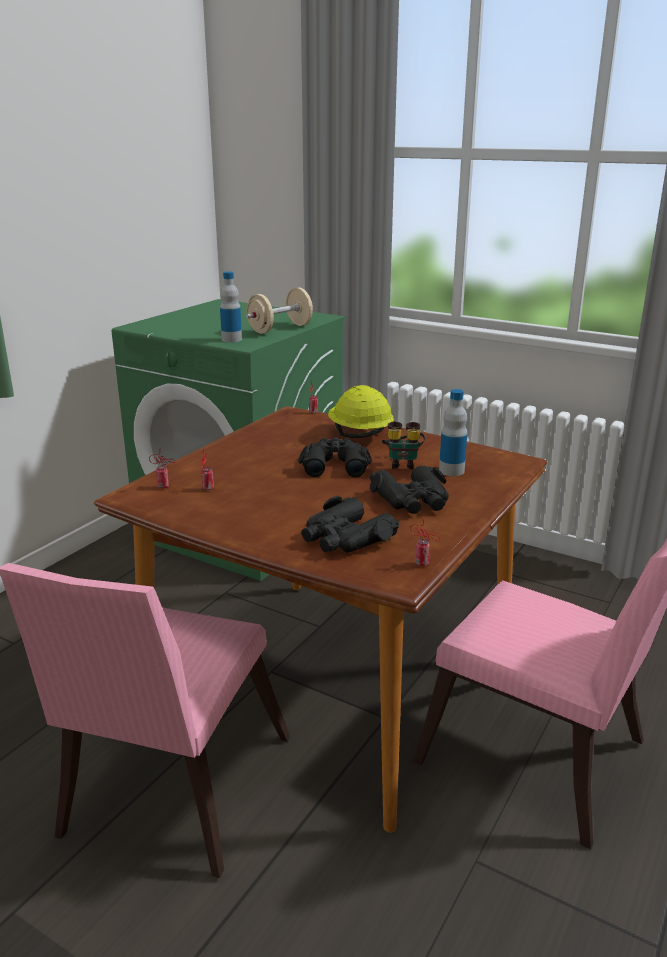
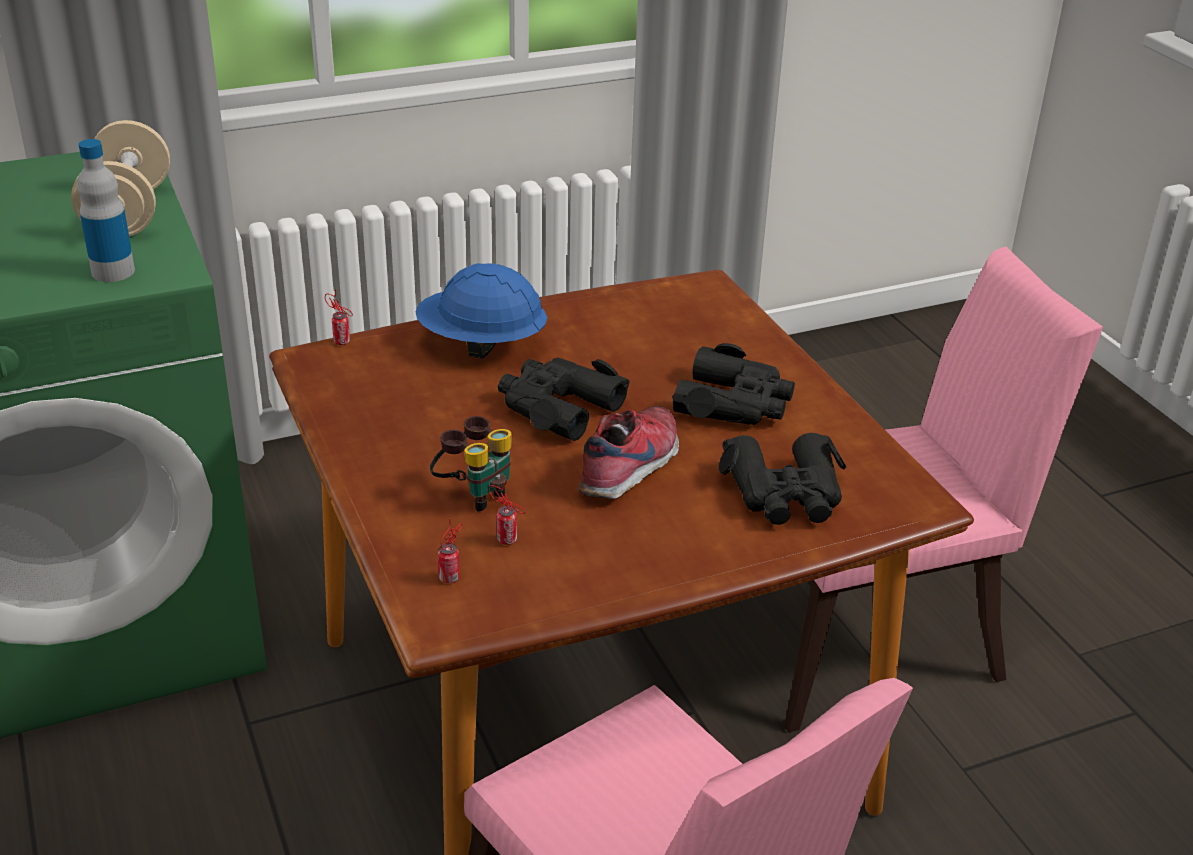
camera: 55 degrees left, 10 degrees up
yellow hard hat [328,385,394,438] -> blue hard hat [415,263,547,359]
binoculars [382,421,425,470] -> binoculars moved to [430,416,512,512]
can [410,520,440,566] -> none
bottle [439,389,467,476] -> none
none -> shoe [578,406,679,499]

